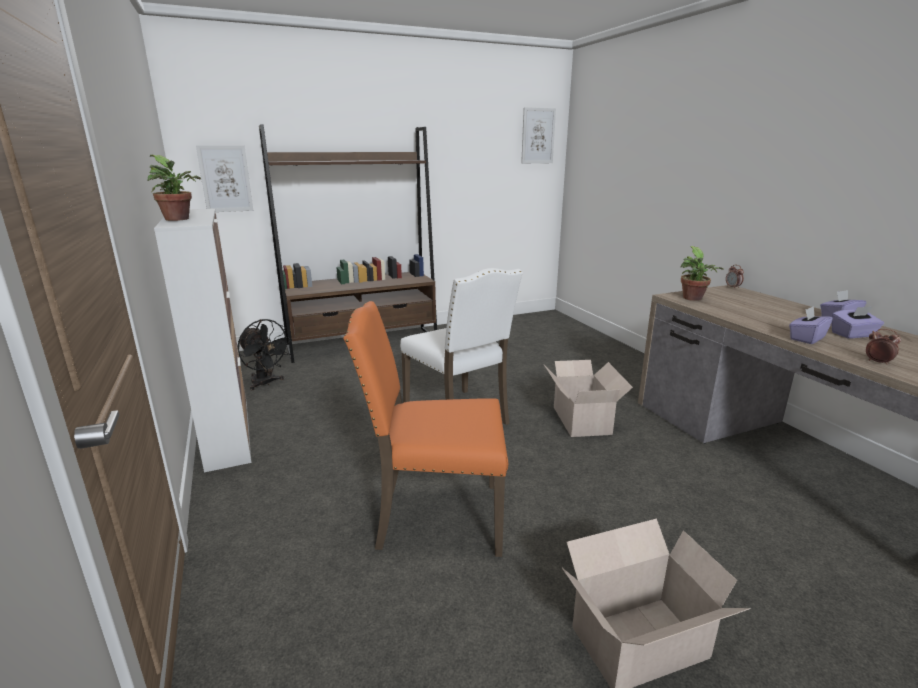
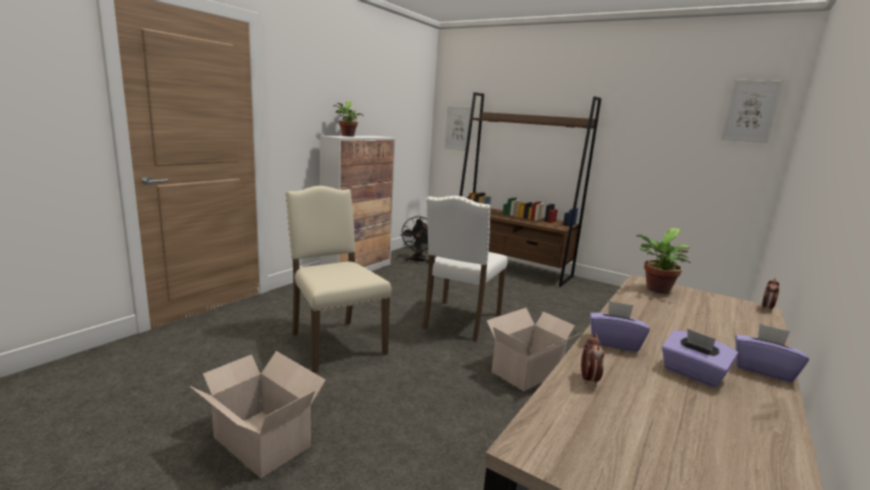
camera: 55 degrees right, 5 degrees down
orange chair [343,301,508,557] -> beige chair [286,186,391,373]

